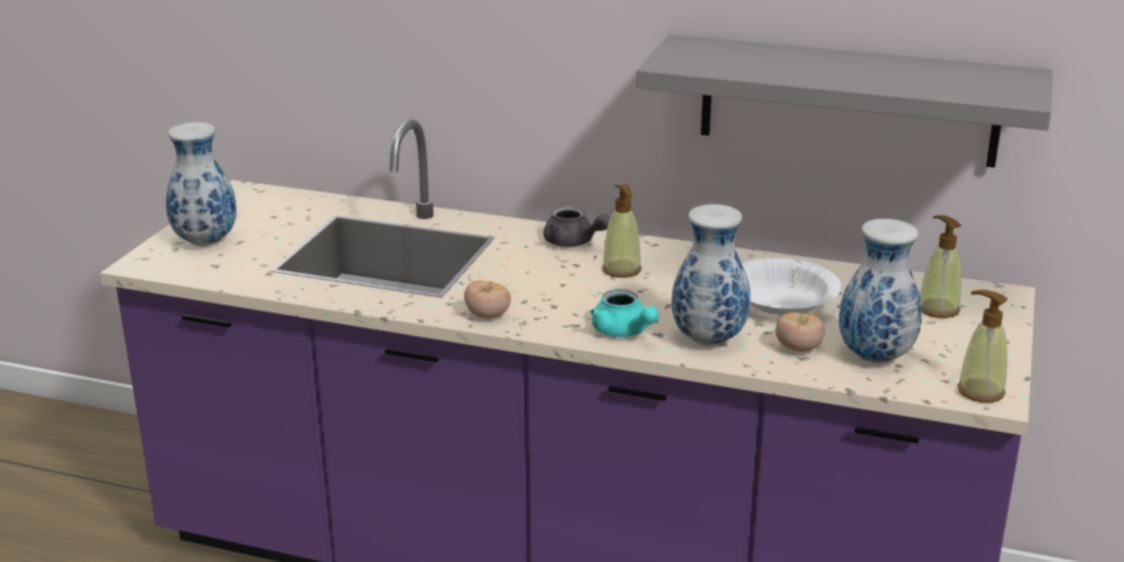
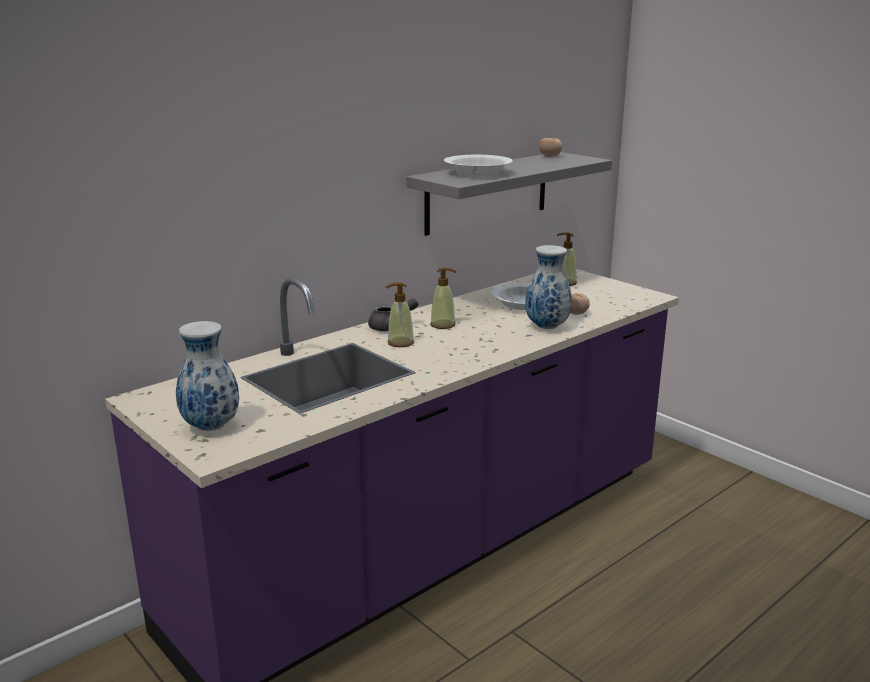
camera: 60 degrees left, 5 degrees down
tomato [464,280,511,319] -> tomato moved to [539,138,562,157]
turquoise teapot [590,289,659,337] -> none
vase [839,219,922,363] -> none
soap dispenser [957,290,1008,403] -> soap dispenser moved to [386,282,414,347]
none -> white bowl [444,155,513,176]

